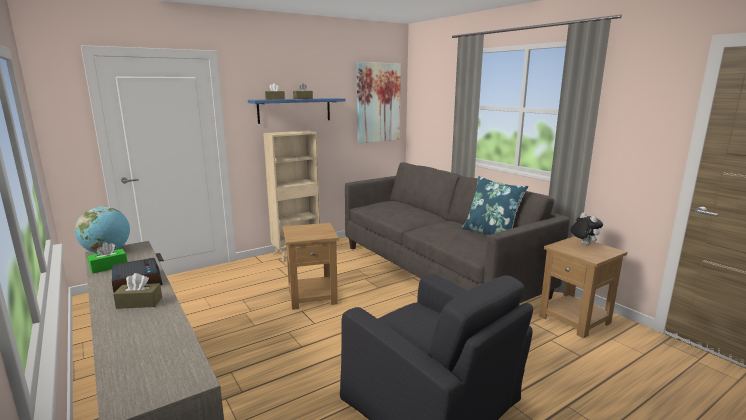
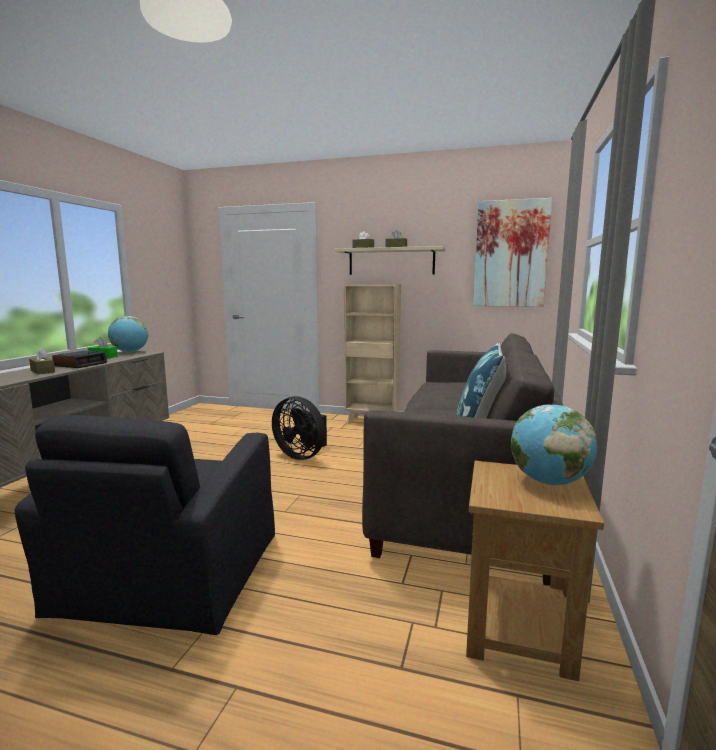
camera: 50 degrees right, 5 degrees down
blue shelf [248,98,345,124] -> beige shelf [334,246,445,275]
brown side table [283,223,339,310] -> black fan [272,396,327,460]
plush toy [570,213,603,245] -> globe [511,404,597,485]

